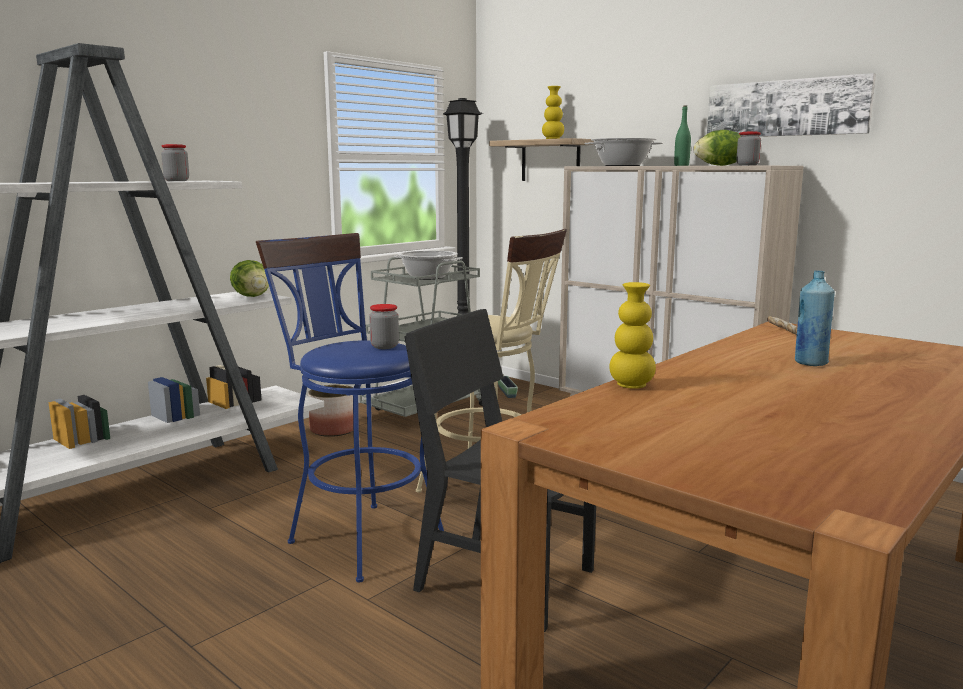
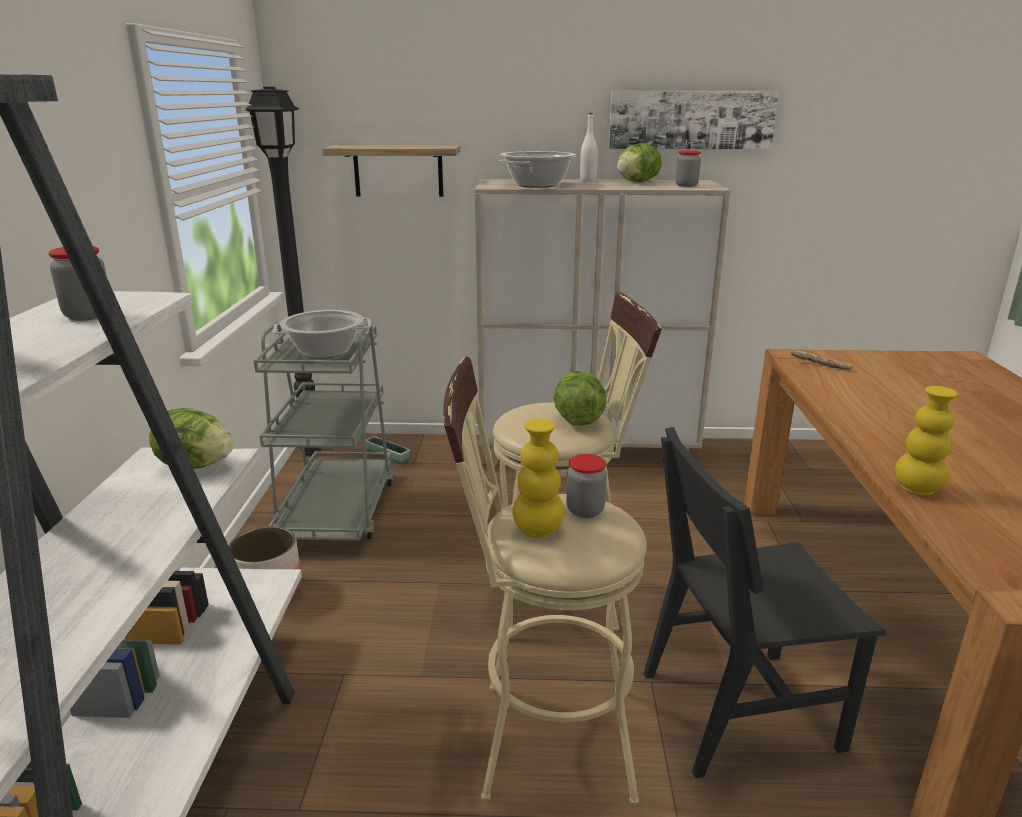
camera: 40 degrees left, 10 degrees up
blue stool [256,233,444,582] -> beige stool [443,357,647,805]
yellow vase [542,86,564,139] -> yellow vase moved to [512,418,565,538]
green bottle [674,105,691,166] -> white bottle [580,113,598,182]
blue bottle [795,271,835,366] -> none
none -> lettuce [554,370,607,426]

